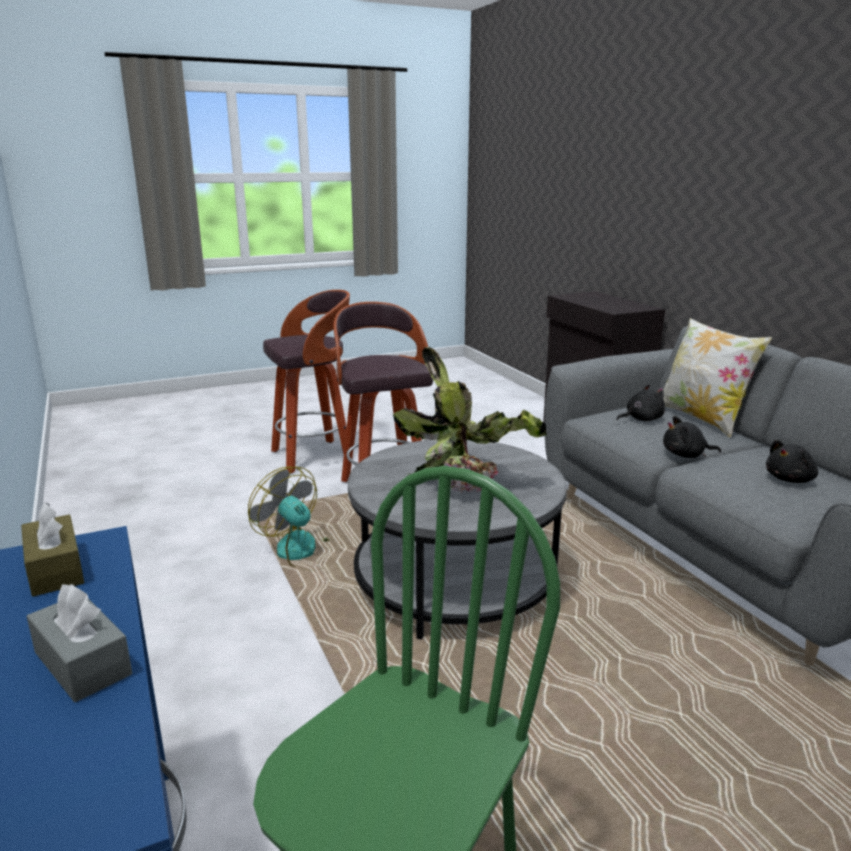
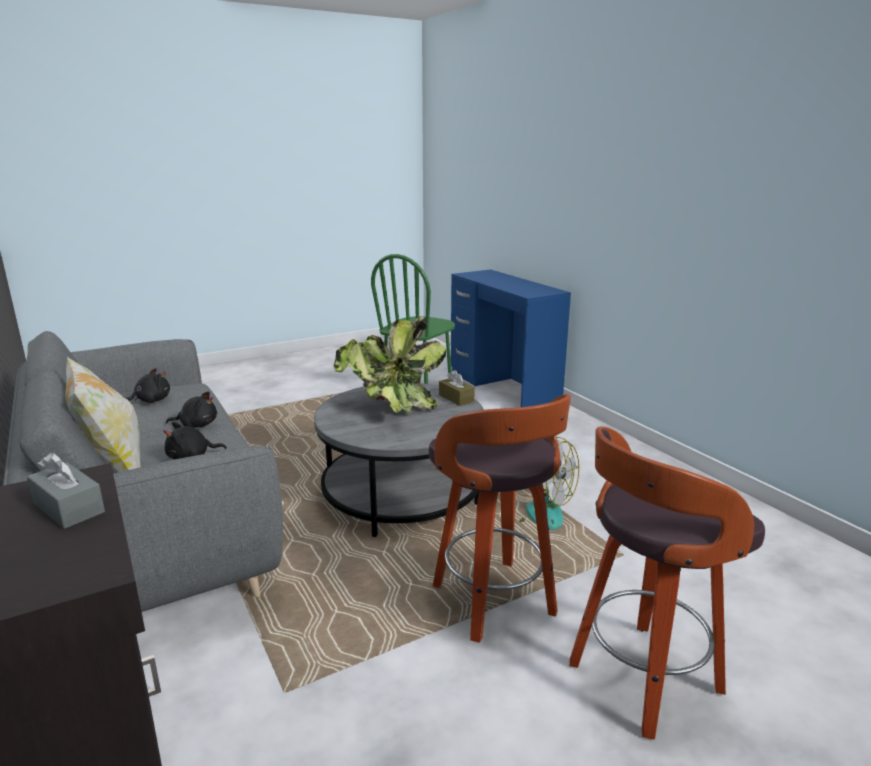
camera: 175 degrees right, 0 degrees up
brown tissue box [21,503,84,596] -> brown tissue box moved to [439,370,475,406]
grey tissue box [27,584,132,702] -> grey tissue box moved to [27,453,105,529]

